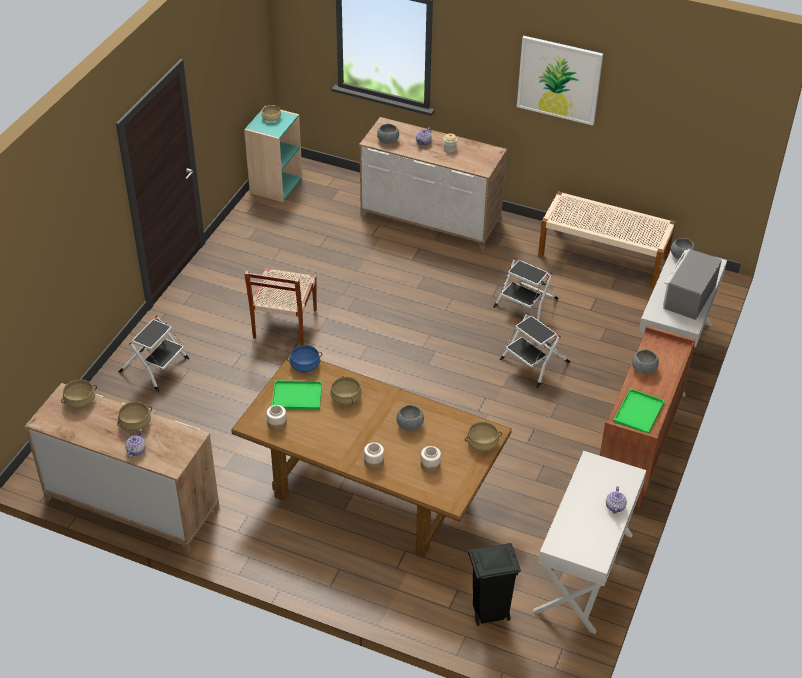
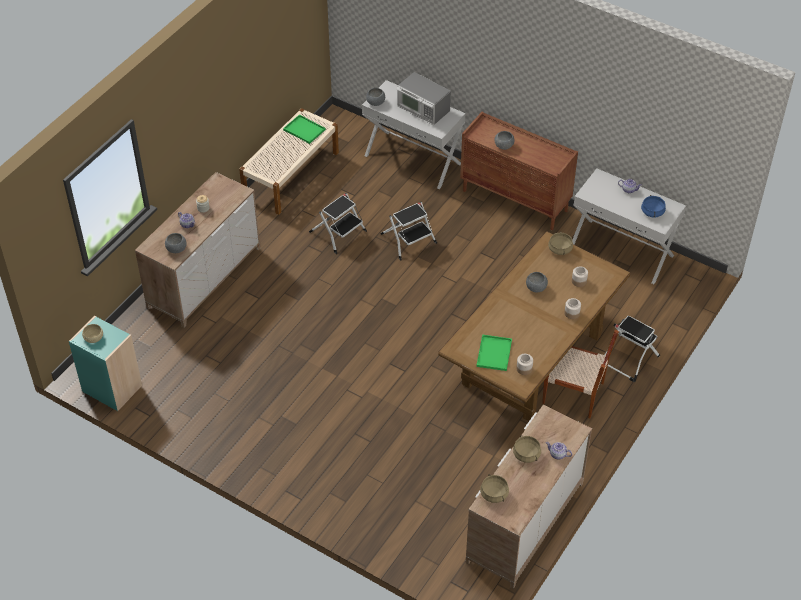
camera: 80 degrees left, 5 degrees up
step ladder [118,316,189,392] -> step ladder moved to [604,316,660,383]
chair [244,268,317,345] -> chair moved to [542,330,619,418]
blue cooking pot [287,345,322,372] -> blue cooking pot moved to [641,195,666,218]
beige cooking pot [330,376,362,405] -> none
black trash can [468,543,521,626] -> none
picture [517,36,603,125] -> none
green tray [613,388,665,433] -> green tray moved to [283,115,326,144]

